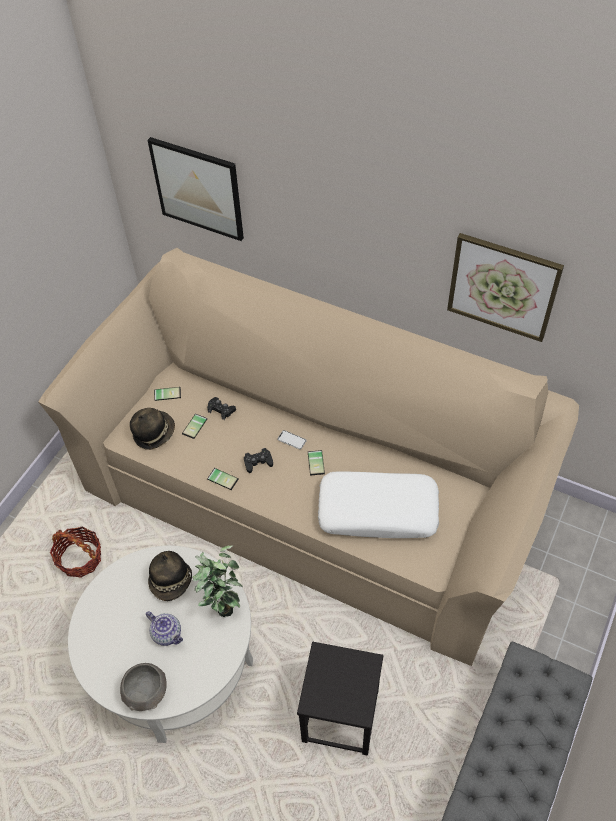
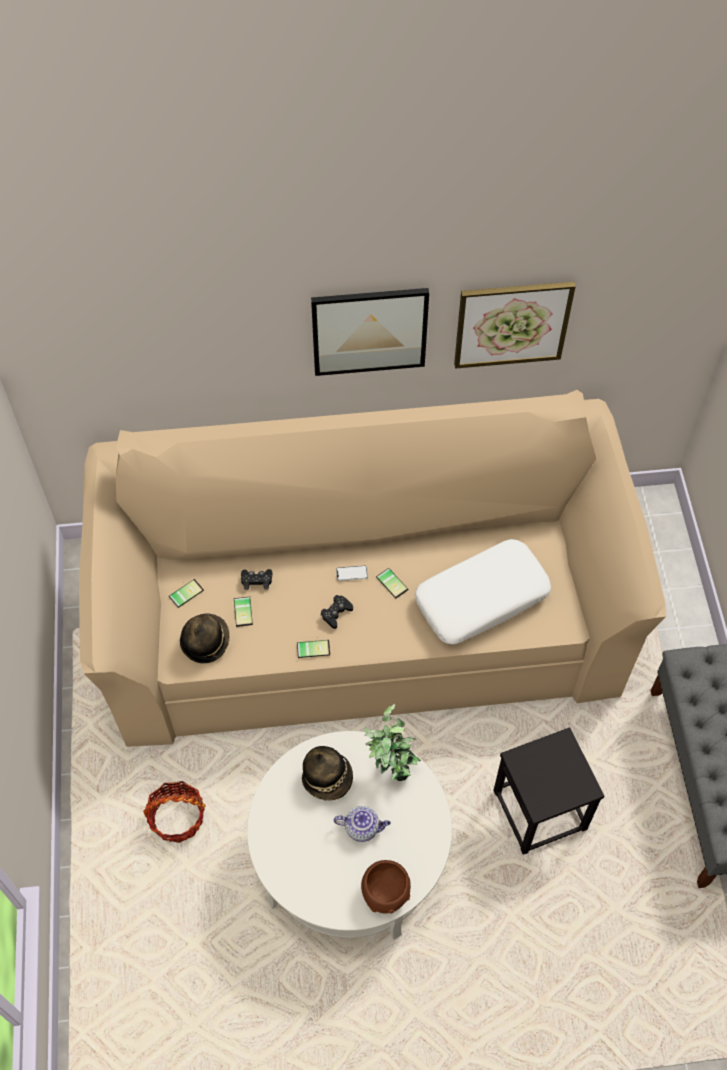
camera: 35 degrees left, 5 degrees up
grey bowl [120,663,167,711] -> brown bowl [361,860,411,914]
picture [148,137,244,241] -> picture moved to [311,288,429,376]

